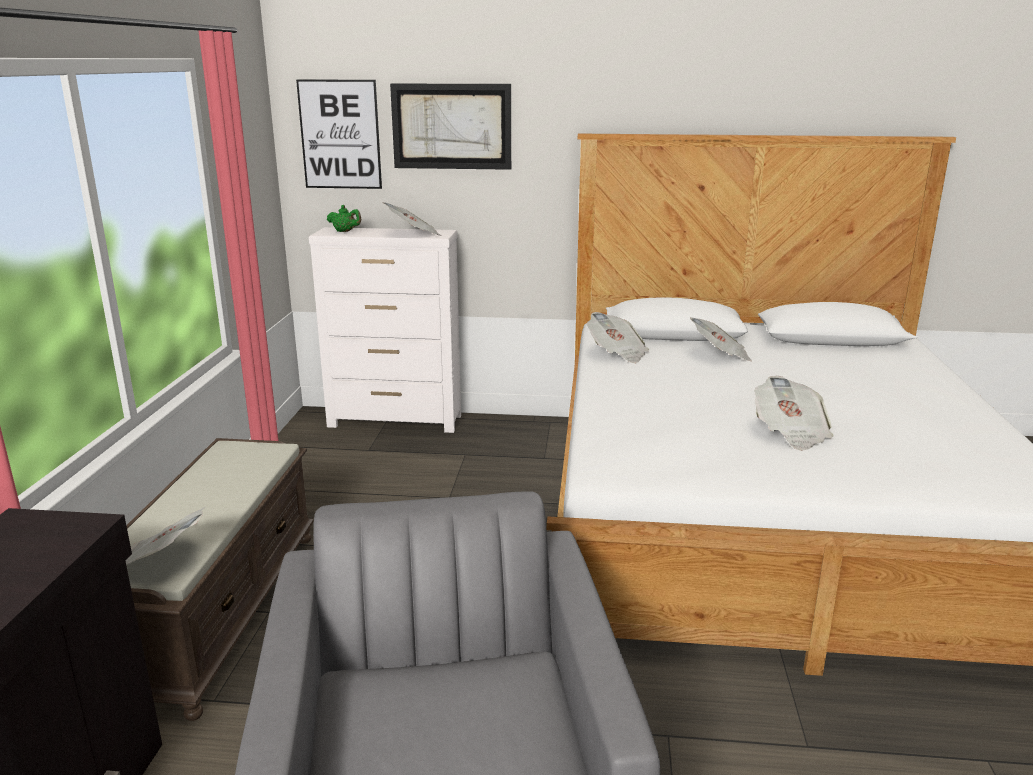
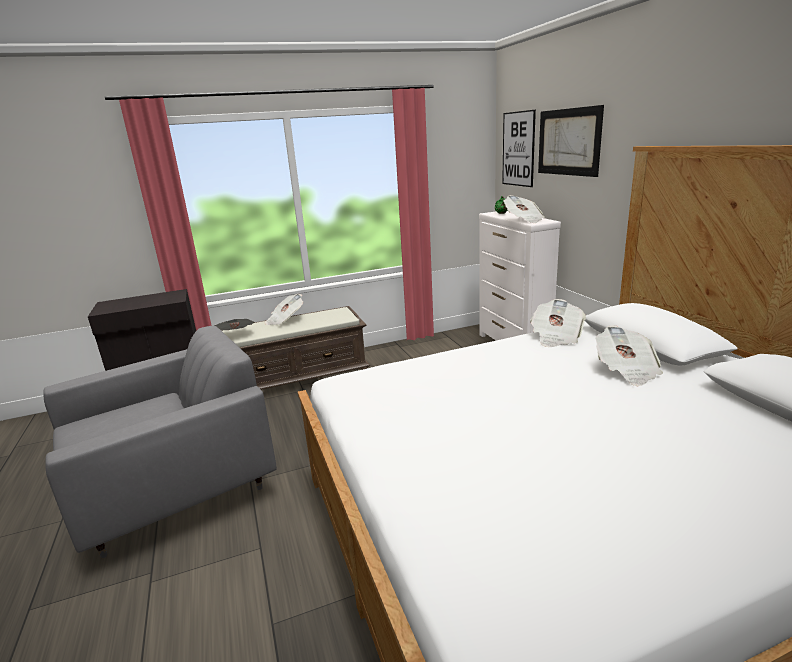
camera: 65 degrees right, 0 degrees up
newspaper [754,376,833,451] -> newspaper moved to [265,294,303,325]

